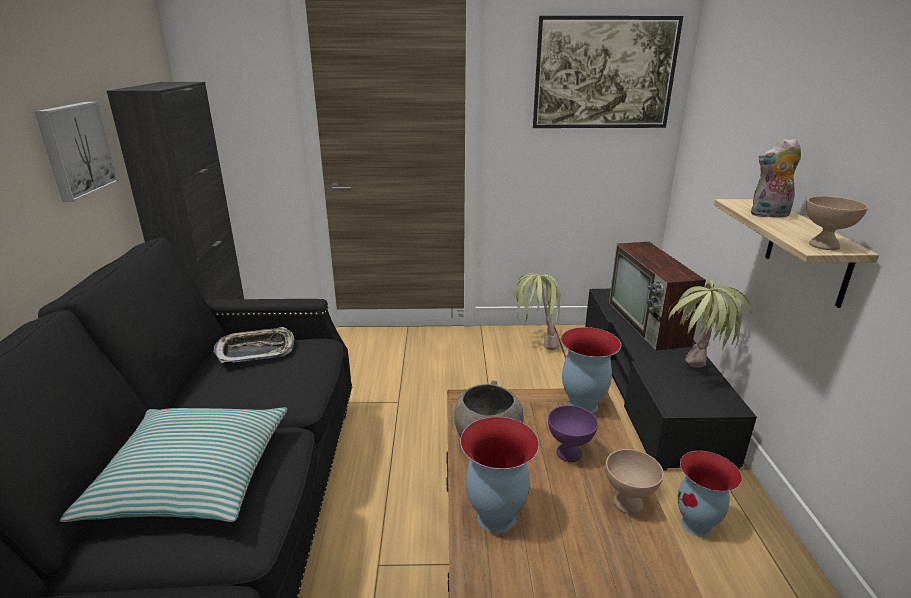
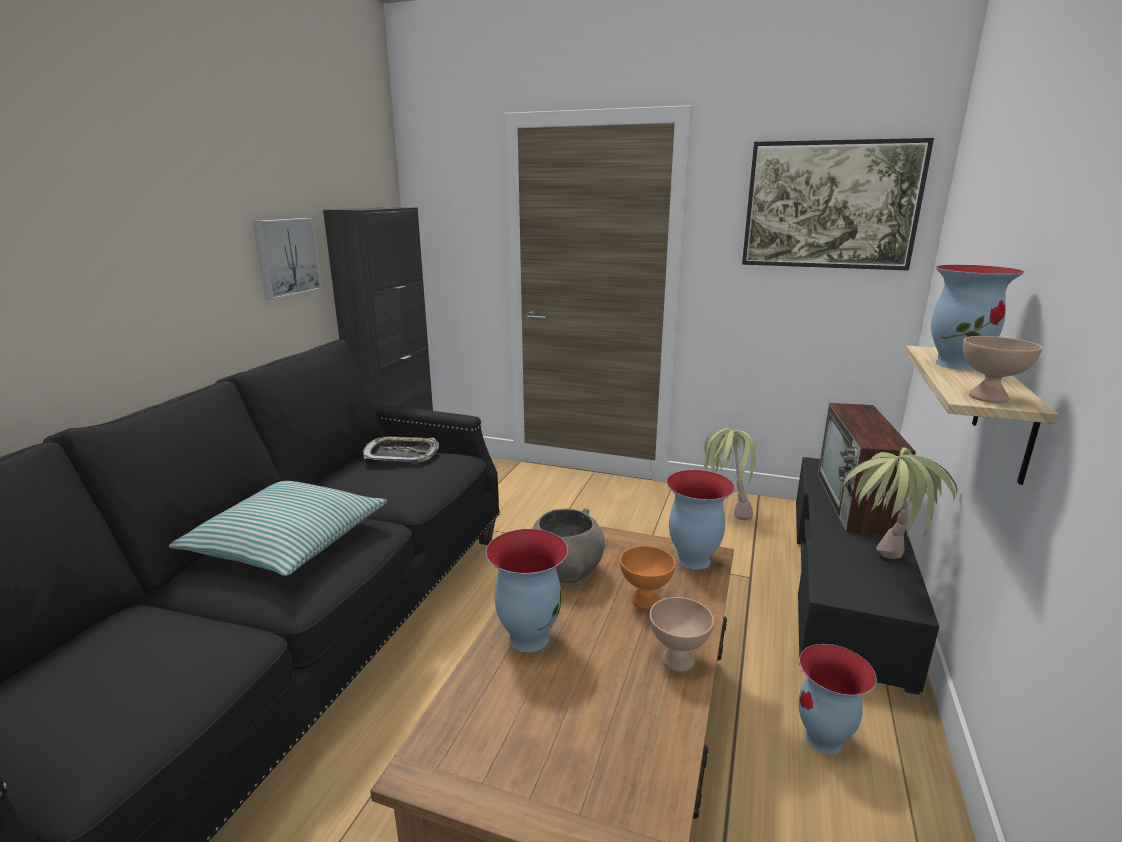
camera: 20 degrees right, 5 degrees down
purple bowl [548,405,598,462] -> orange bowl [620,546,675,609]
plush toy [751,138,801,218] -> vase [931,265,1024,370]

